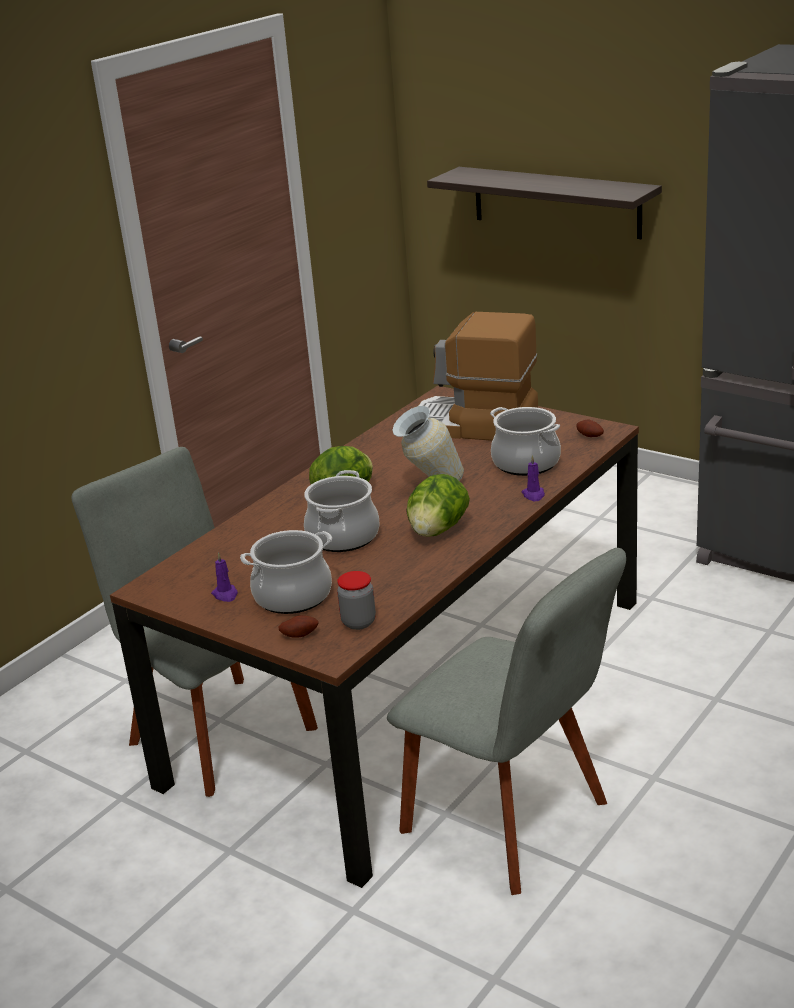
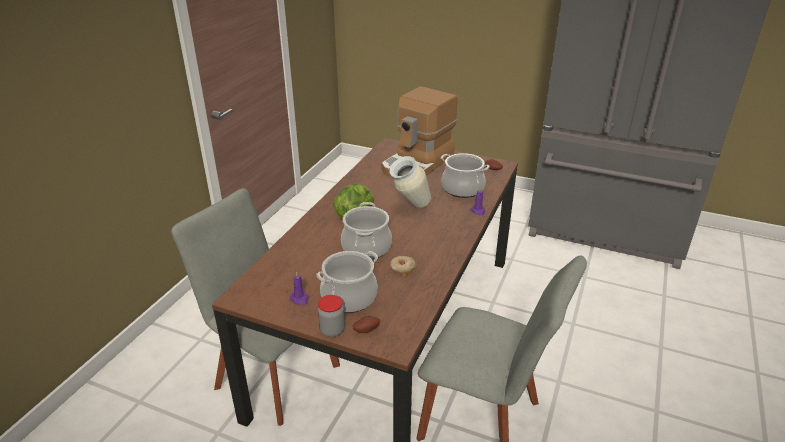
camera: 15 degrees left, 5 degrees up
jar [337,571,376,630] -> jar moved to [318,295,345,337]
lettuce [406,474,470,537] -> none
coffee machine [418,312,538,441] -> coffee machine turned 60 degrees counterclockwise [382,86,458,177]
shelf [427,167,662,239] -> none
none -> donut [390,256,416,276]

